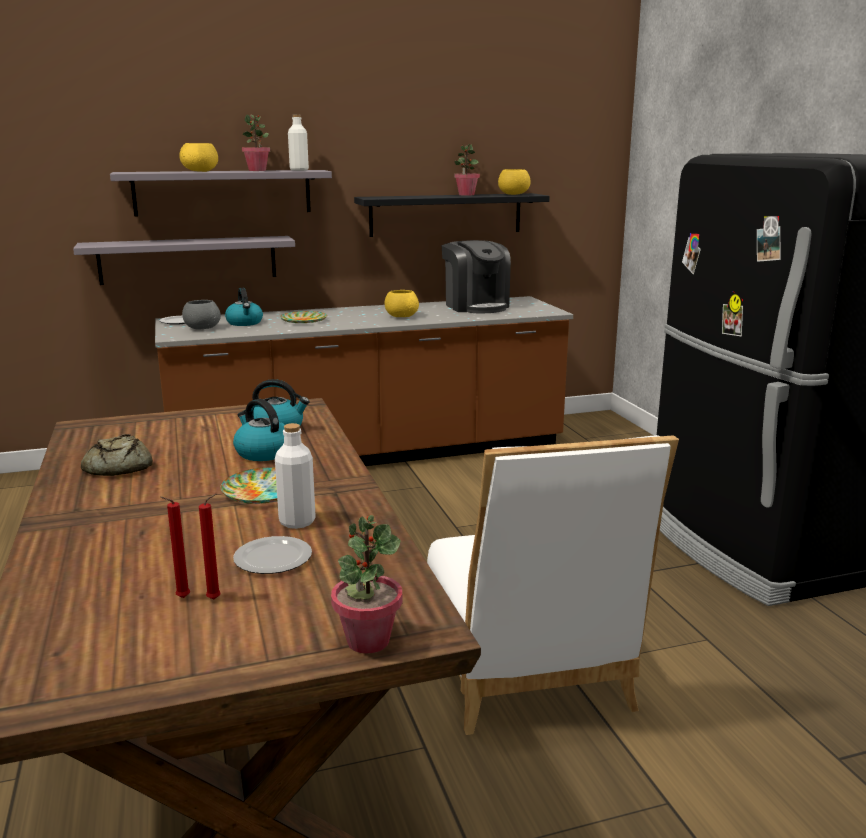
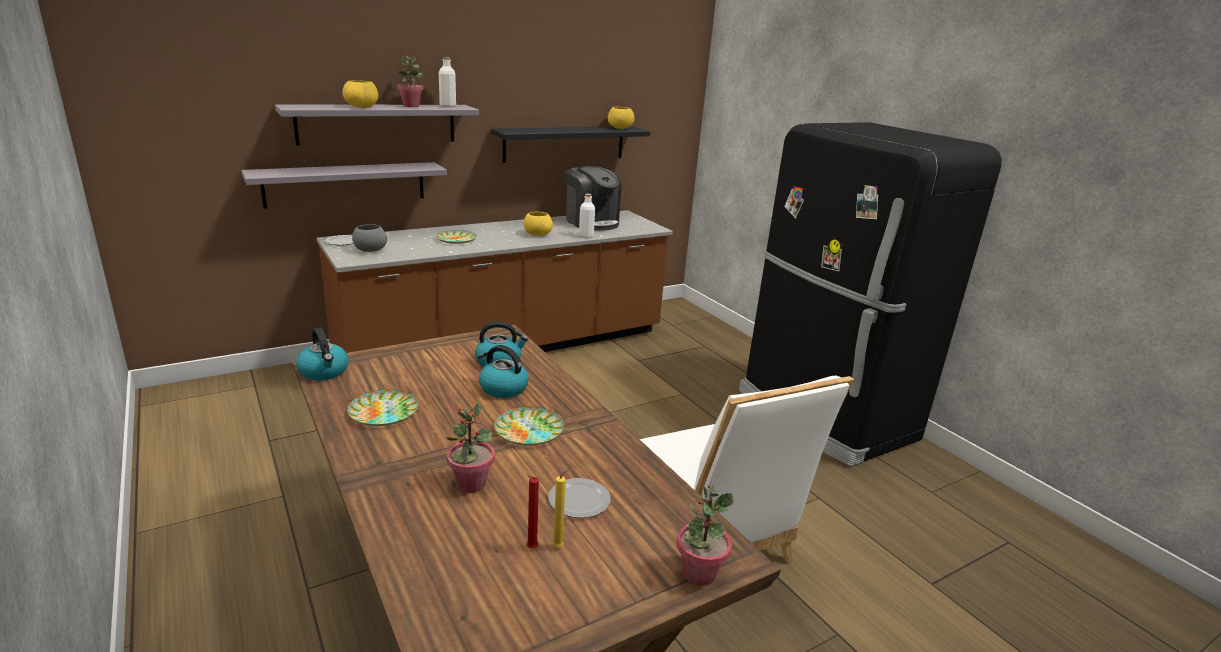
camera: 15 degrees left, 5 degrees up
bread [81,434,153,476] -> plate [347,389,419,426]
red candle [199,494,221,599] -> yellow candle [552,469,570,547]
kettle [225,288,263,326] -> kettle moved to [296,328,349,380]
white bottle [275,423,316,529] -> white bottle moved to [579,194,595,238]
potted plant [454,144,480,196] -> potted plant moved to [446,402,495,493]

